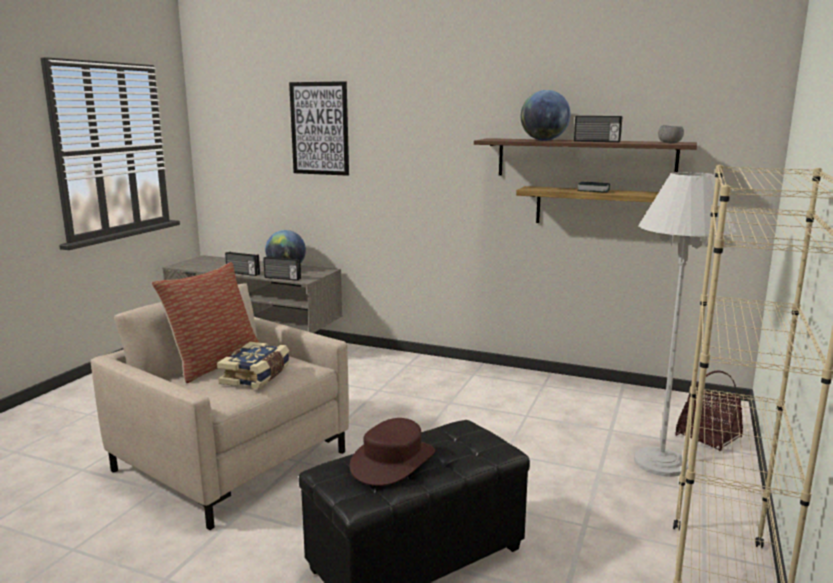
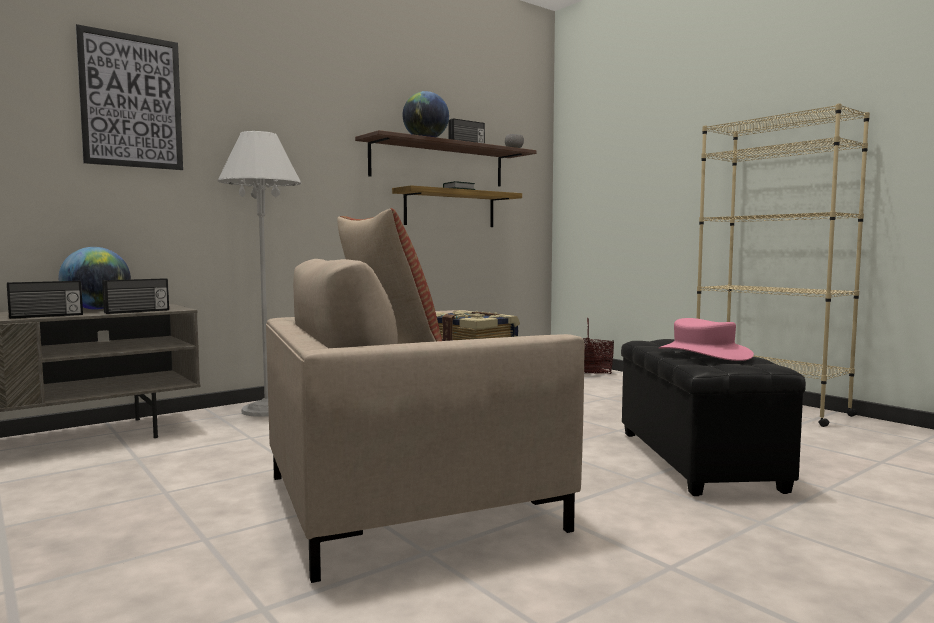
camera: 60 degrees left, 10 degrees down
brown hat [350,418,435,486] -> pink hat [659,318,754,361]
white floor lamp [634,172,736,477] -> white floor lamp moved to [217,131,302,417]

